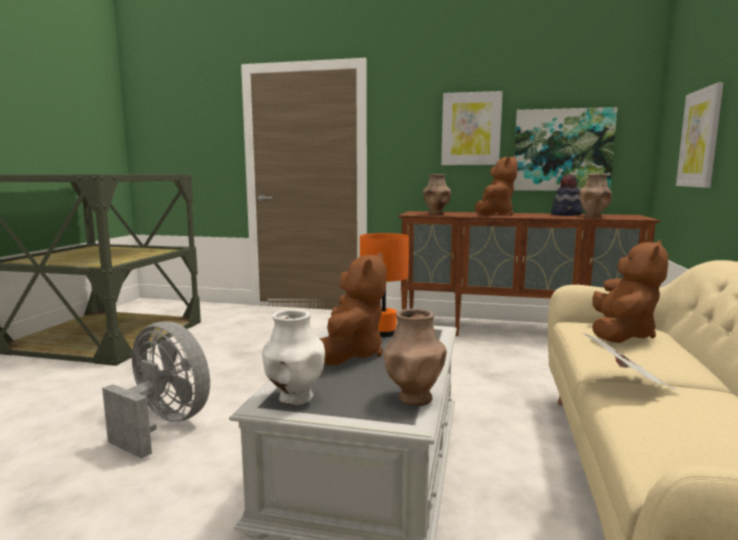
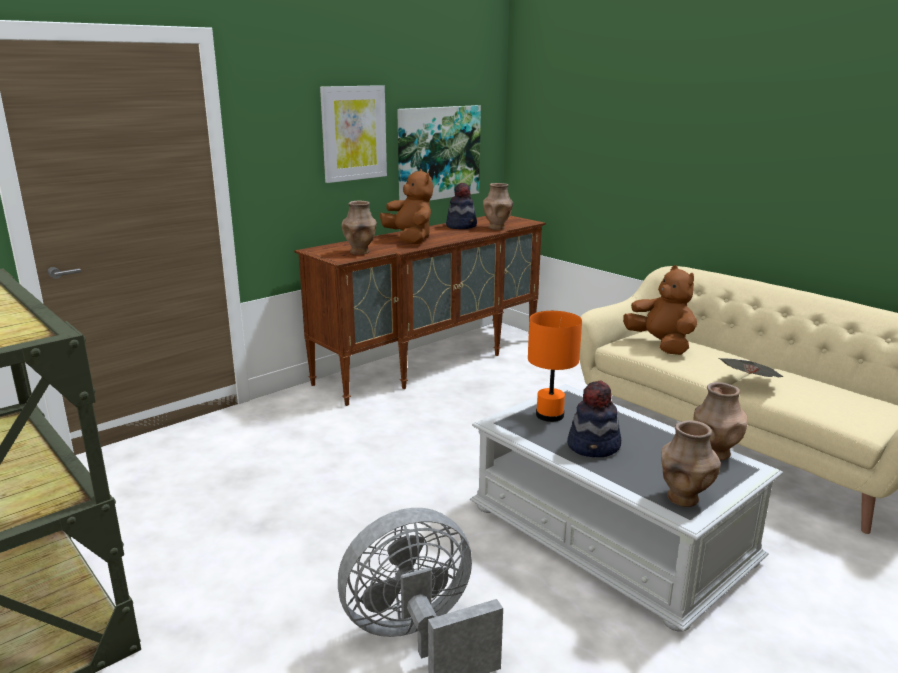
camera: 55 degrees left, 10 degrees up
white vase [262,309,325,405] -> brown vase [661,420,721,507]
brown plush toy [320,252,387,365] -> hat [567,380,621,457]
picture [676,82,724,188] -> none

